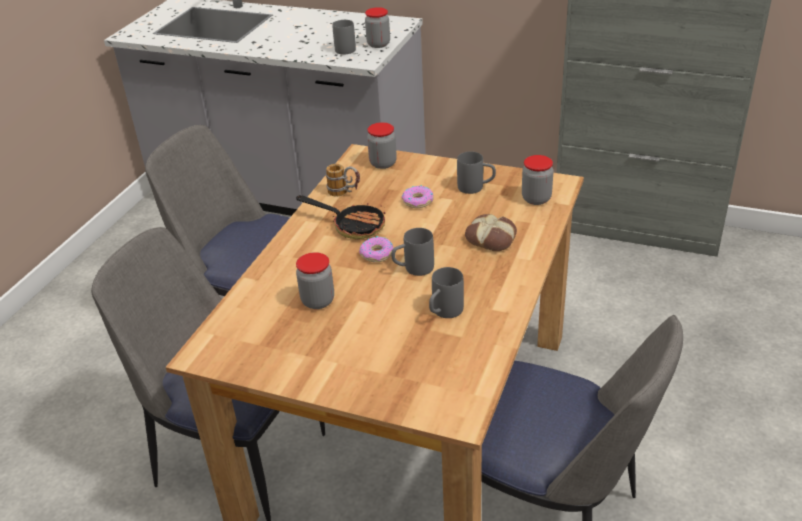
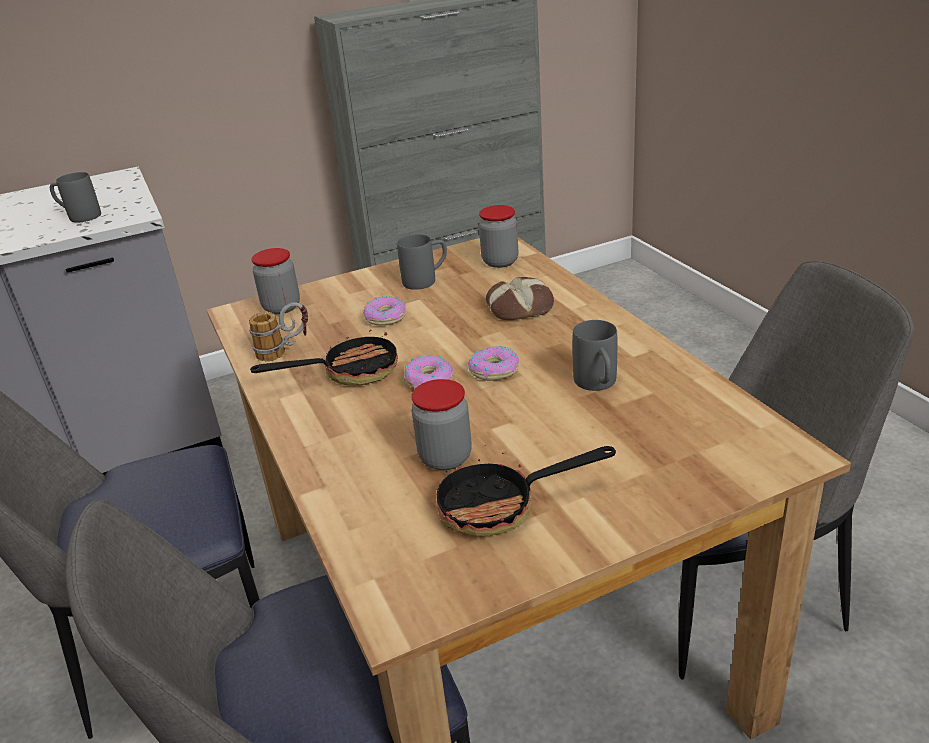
camera: 45 degrees left, 5 degrees down
jar [365,7,390,48] -> none
grey mug [391,228,434,276] -> donut [468,346,519,381]
none -> frying pan [437,445,616,536]

